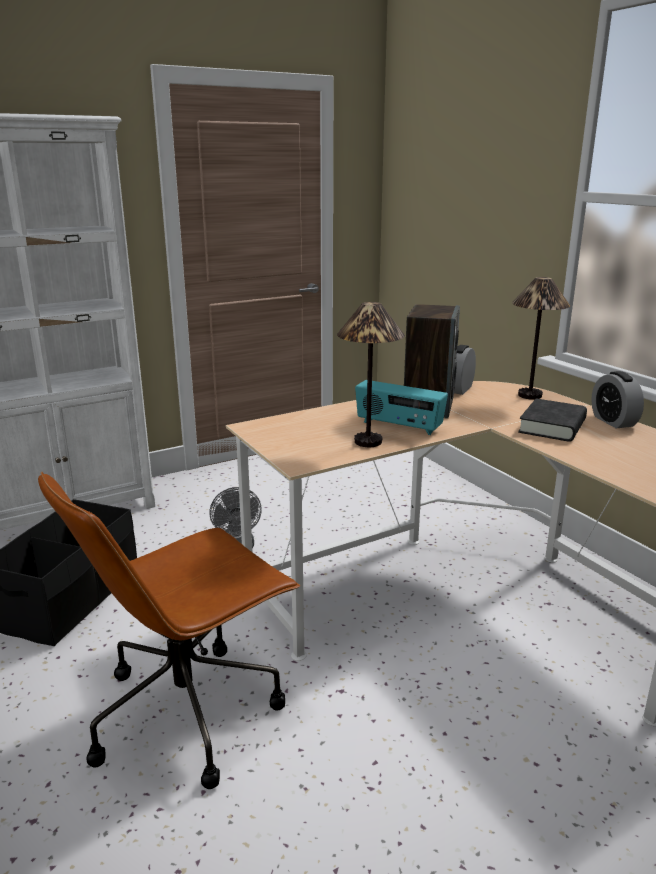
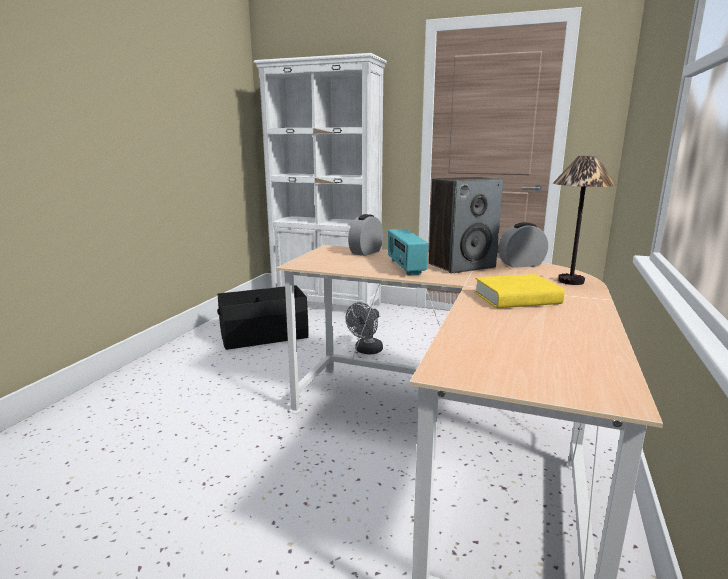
camera: 50 degrees right, 5 degrees down
brown office chair [38,472,300,789] -> none
table lamp [337,302,405,447] -> none
black book [518,398,587,442] -> yellow book [475,274,565,308]
alarm clock [591,371,644,428] -> alarm clock moved to [348,214,383,256]

